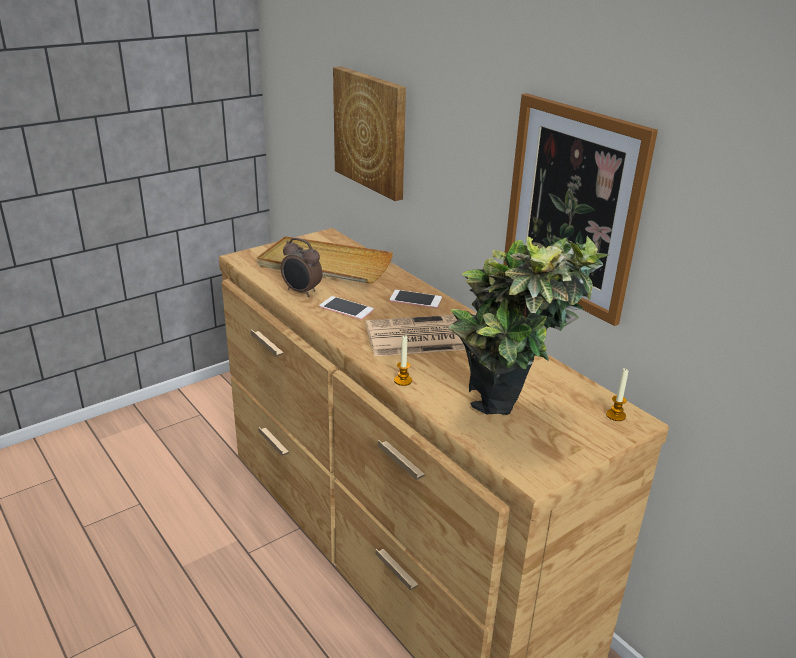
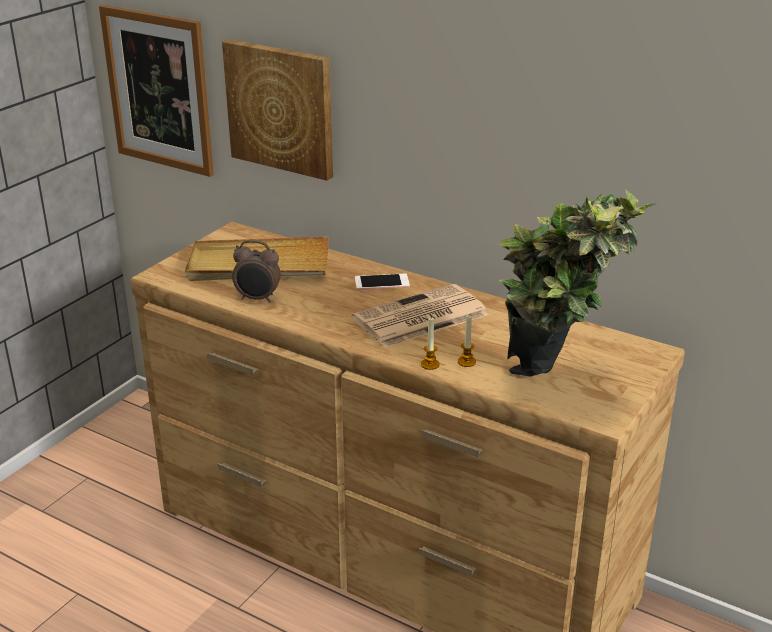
camera: 20 degrees left, 0 degrees up
phone [319,296,374,320] -> none
picture [503,93,658,326] -> picture moved to [99,5,214,177]
candle [606,368,628,421] -> candle moved to [458,315,476,367]

